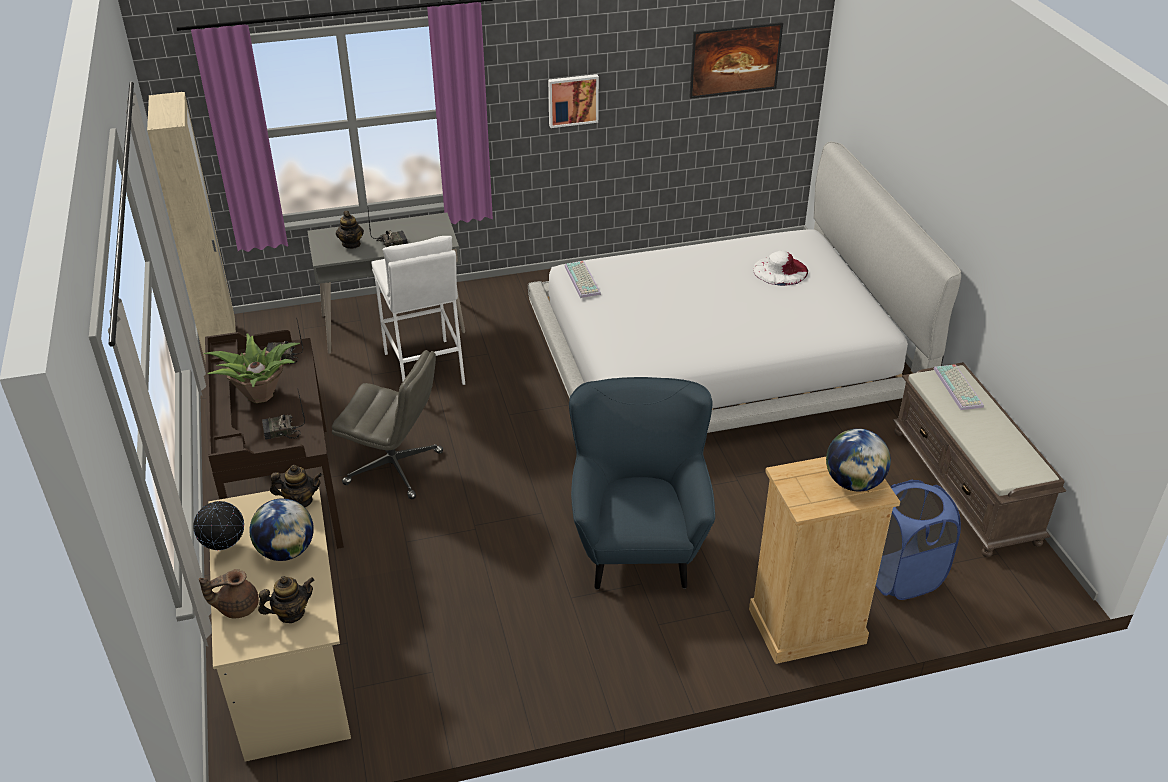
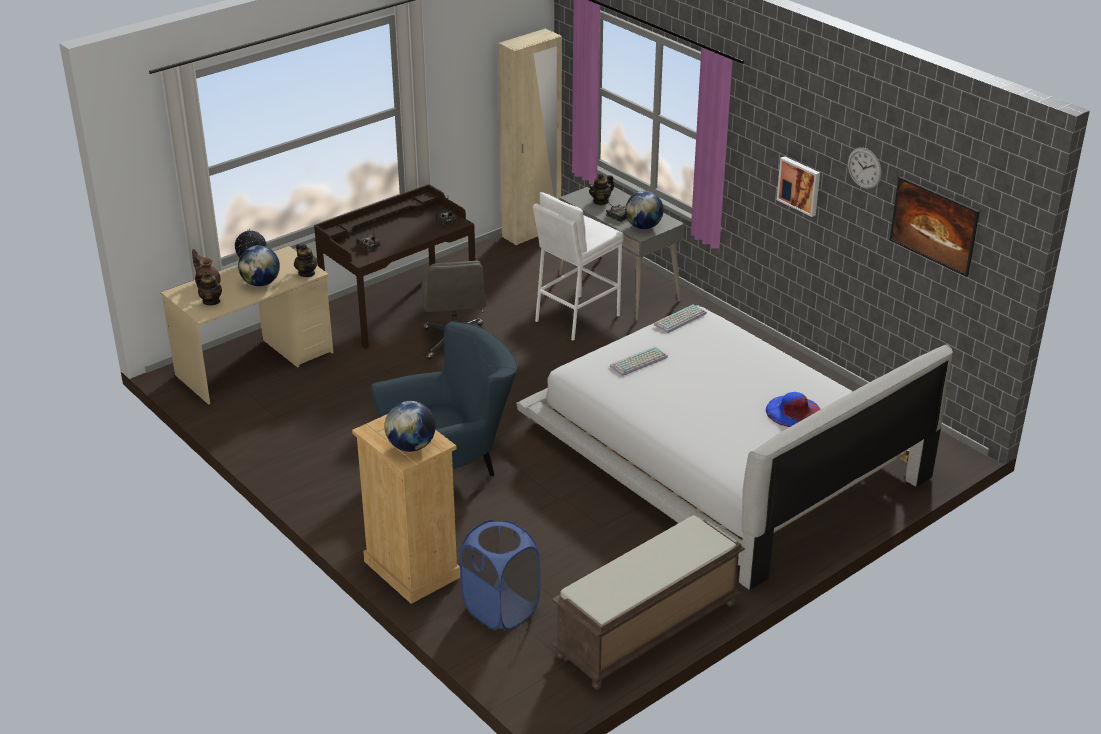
camera: 65 degrees right, 5 degrees down
potted plant [204,333,300,403] -> none
white hat [753,251,808,286] -> blue hat [766,392,821,427]
keyboard [934,364,984,410] -> keyboard moved to [610,347,668,376]
none -> globe [625,191,664,229]
none -> wall clock [848,147,882,189]

